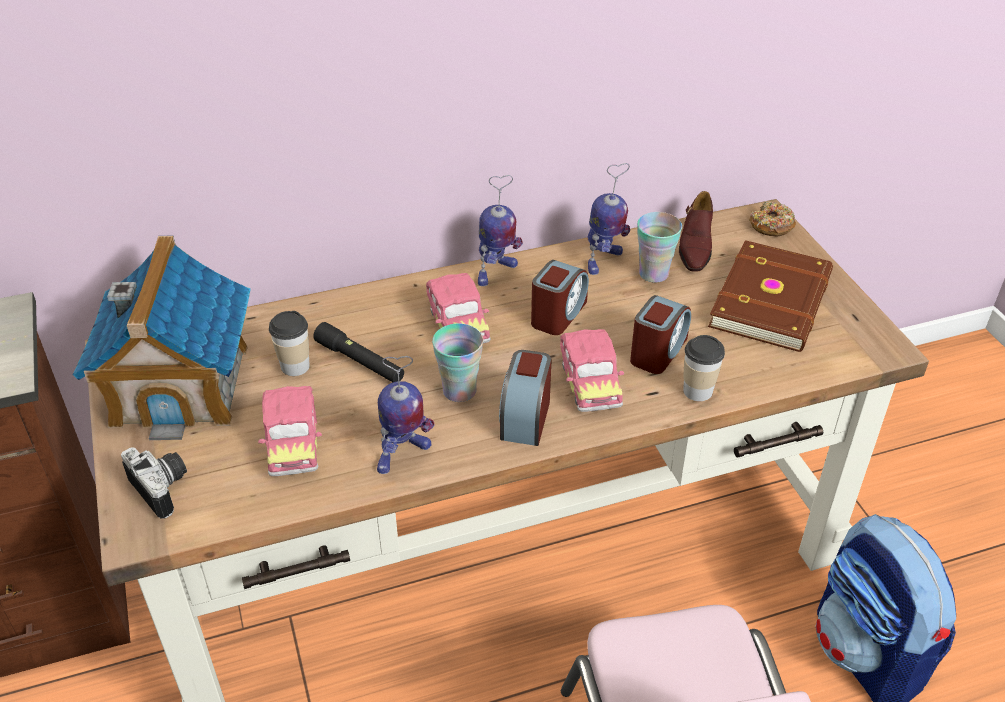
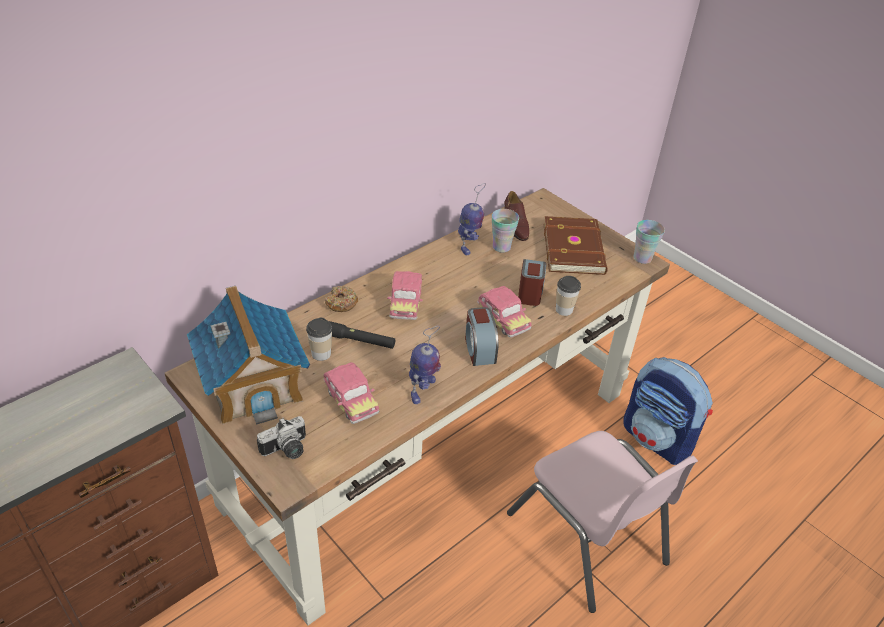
camera: 25 degrees left, 0 degrees up
camera [121,448,187,518] -> camera turned 120 degrees clockwise [257,416,306,459]
toy car [426,273,491,343] -> toy car turned 45 degrees clockwise [387,271,423,320]
cup [432,324,483,402] -> cup moved to [634,220,665,264]
toy robot [478,175,523,286] -> none
alarm clock [531,260,589,335] -> none
donut [749,202,796,237] -> donut moved to [325,286,358,312]

